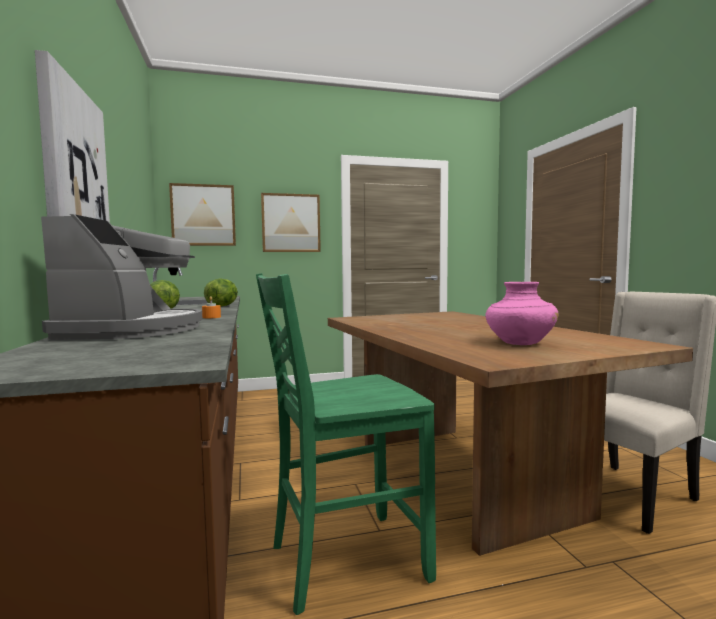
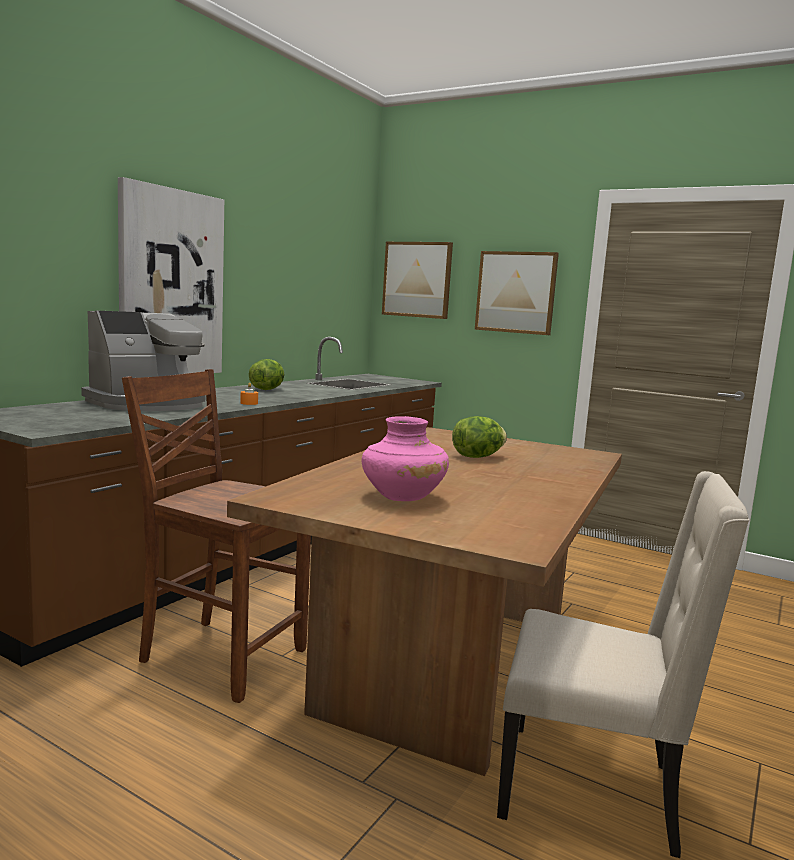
camera: 45 degrees right, 5 degrees up
lettuce [204,278,238,307] -> lettuce moved to [452,416,507,458]
green chair [256,273,436,615] -> brown chair [122,369,311,703]

